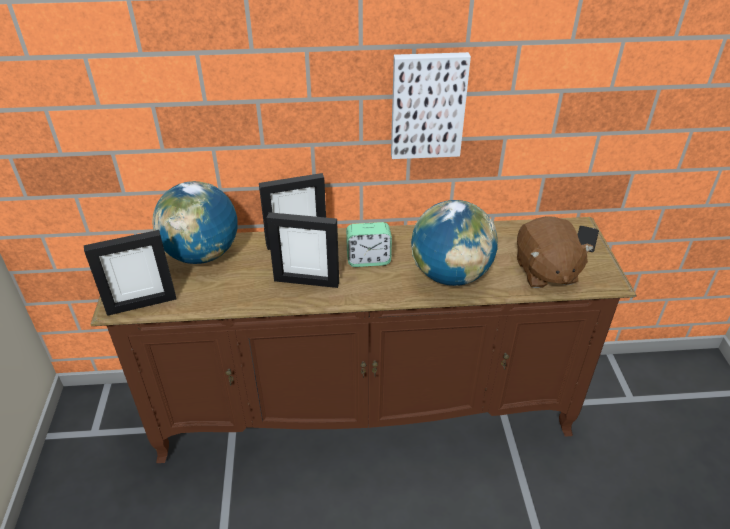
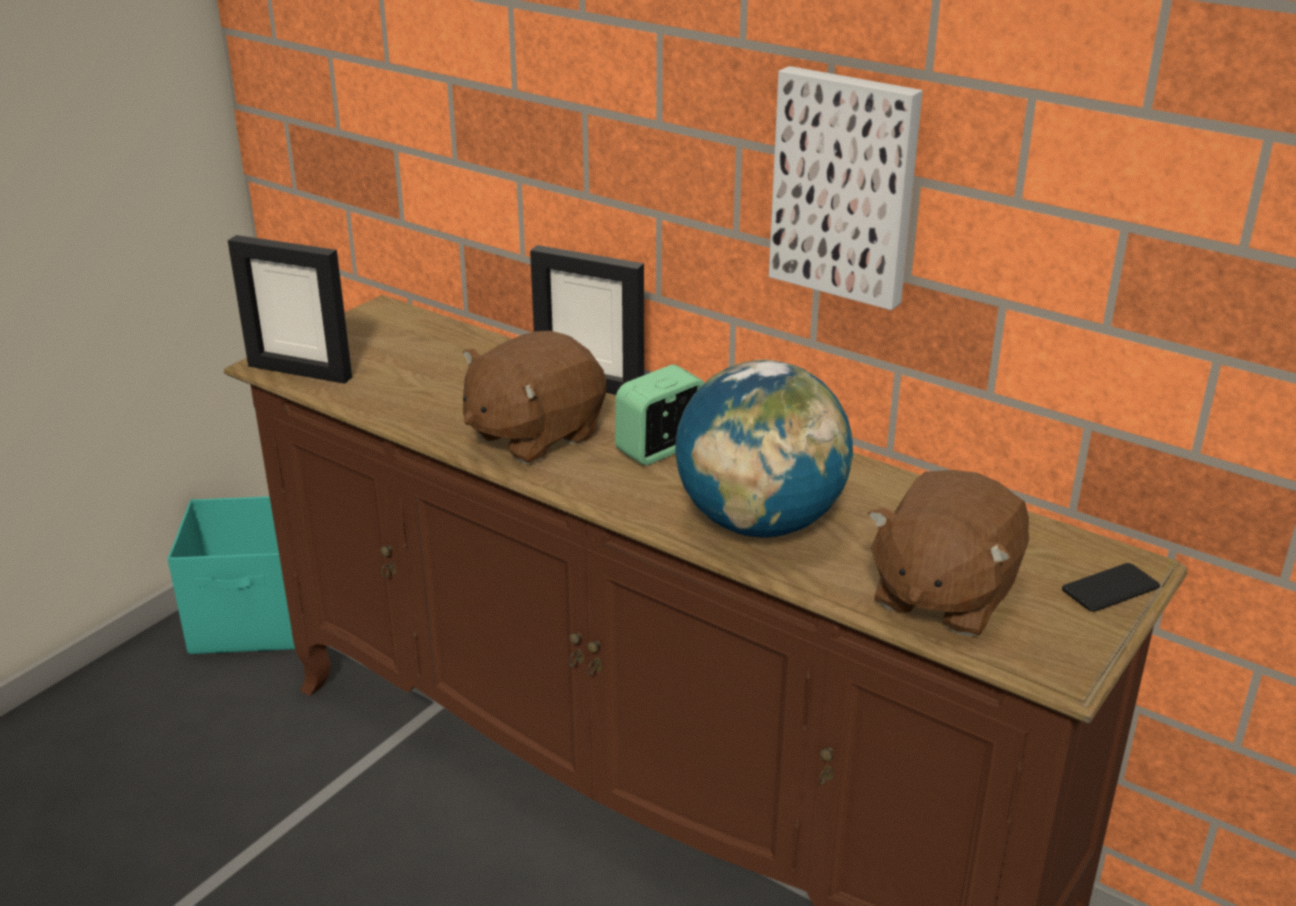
camera: 40 degrees right, 10 degrees down
globe [152,181,238,264] -> none
picture frame [267,212,339,288] -> brown plush toy [463,331,606,464]
alarm clock [346,222,392,267] -> alarm clock turned 105 degrees clockwise [615,365,704,465]
none -> turquoise storage box [167,496,295,654]

